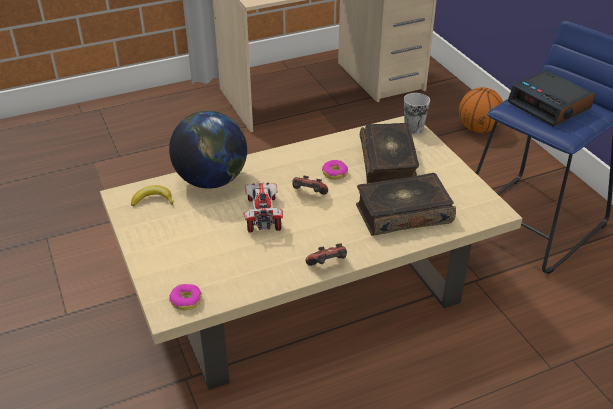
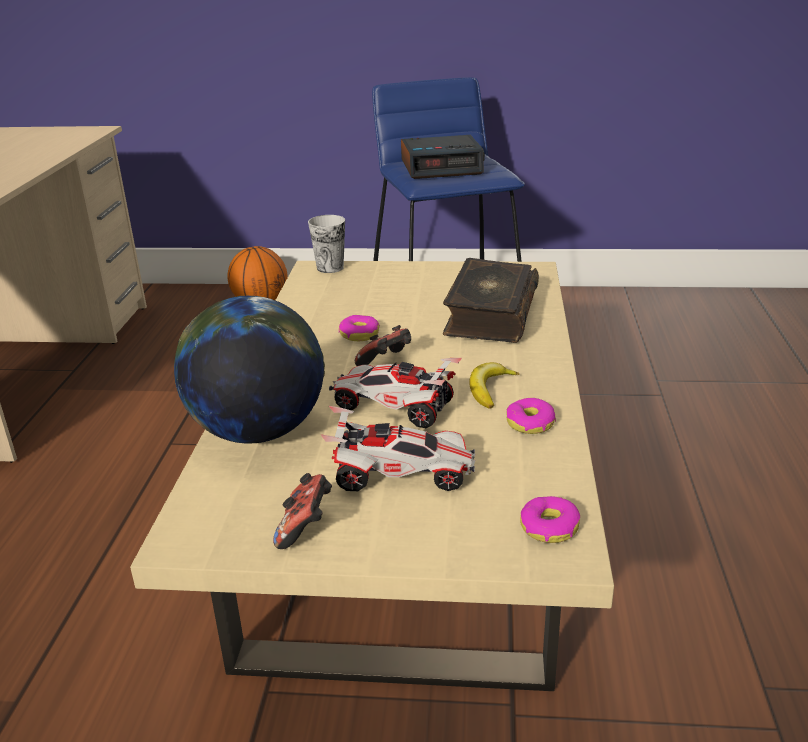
camera: 60 degrees left, 10 degrees down
banana [131,185,173,206] -> banana moved to [469,362,520,409]
game controller [306,243,347,266] -> game controller moved to [273,473,332,549]
book [360,123,419,183] -> none
none -> toy car [321,406,475,491]
none -> donut [506,398,556,434]

